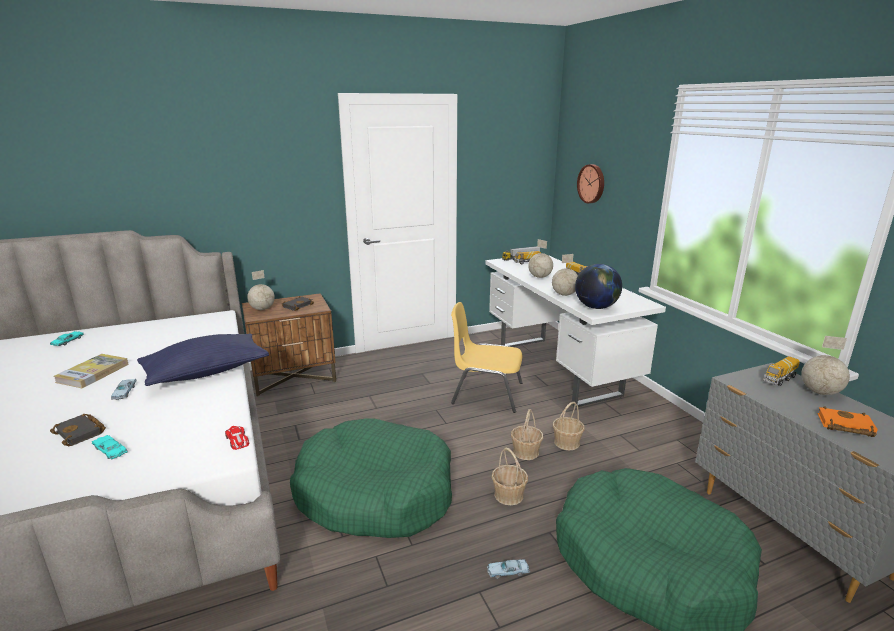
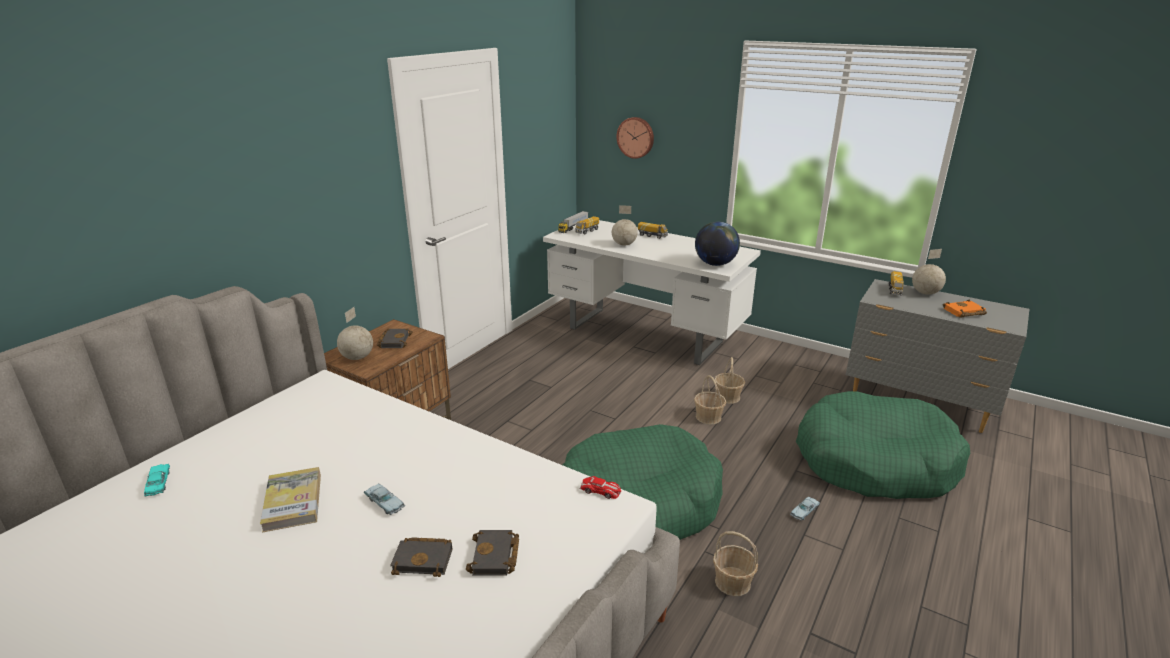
camera: 35 degrees left, 5 degrees up
turquoise toy car [91,435,128,460] -> black book [466,530,519,576]
blue pillow [137,334,269,386] -> none
yellow chair [451,302,523,413] -> none
basket [492,448,528,505] -> basket moved to [713,531,758,596]
globe [552,254,578,296] -> none

